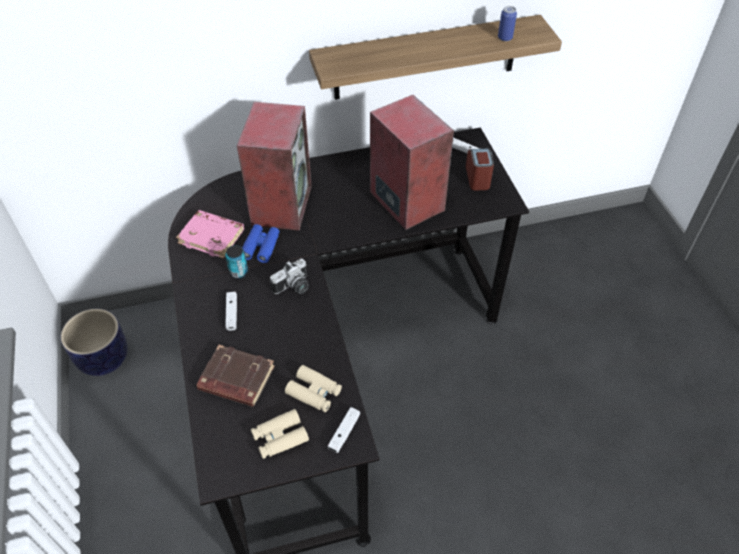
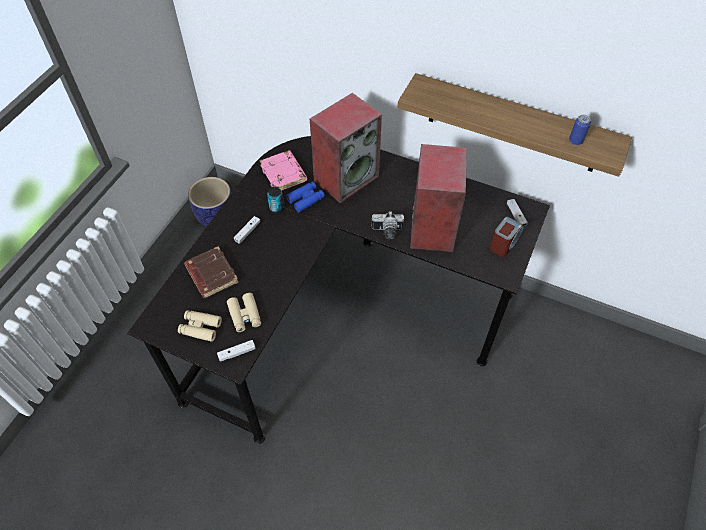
camera: 40 degrees right, 5 degrees up
camera [270,259,309,294] -> camera moved to [371,211,404,239]

